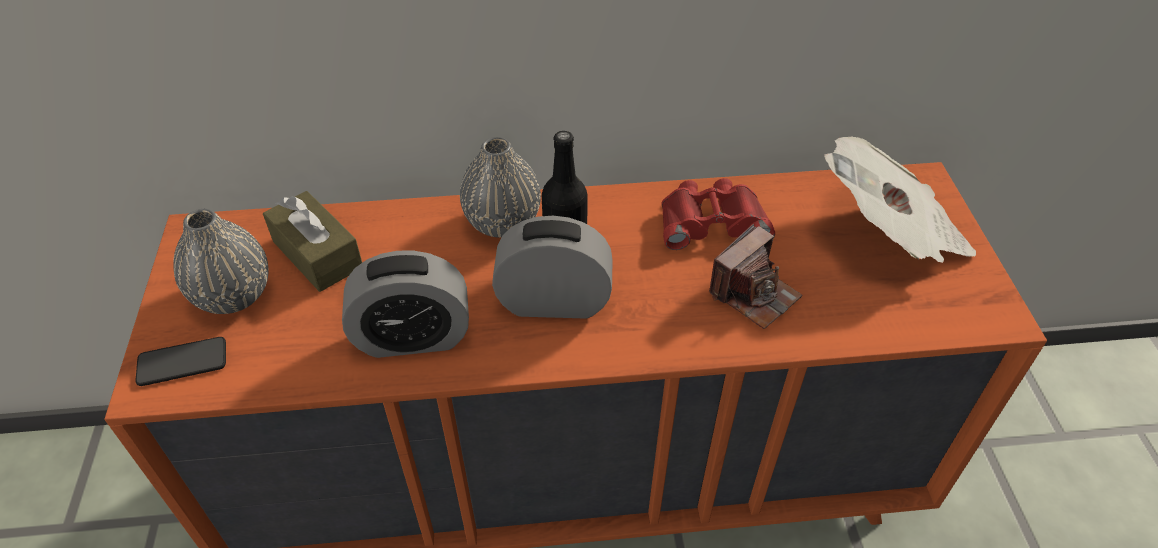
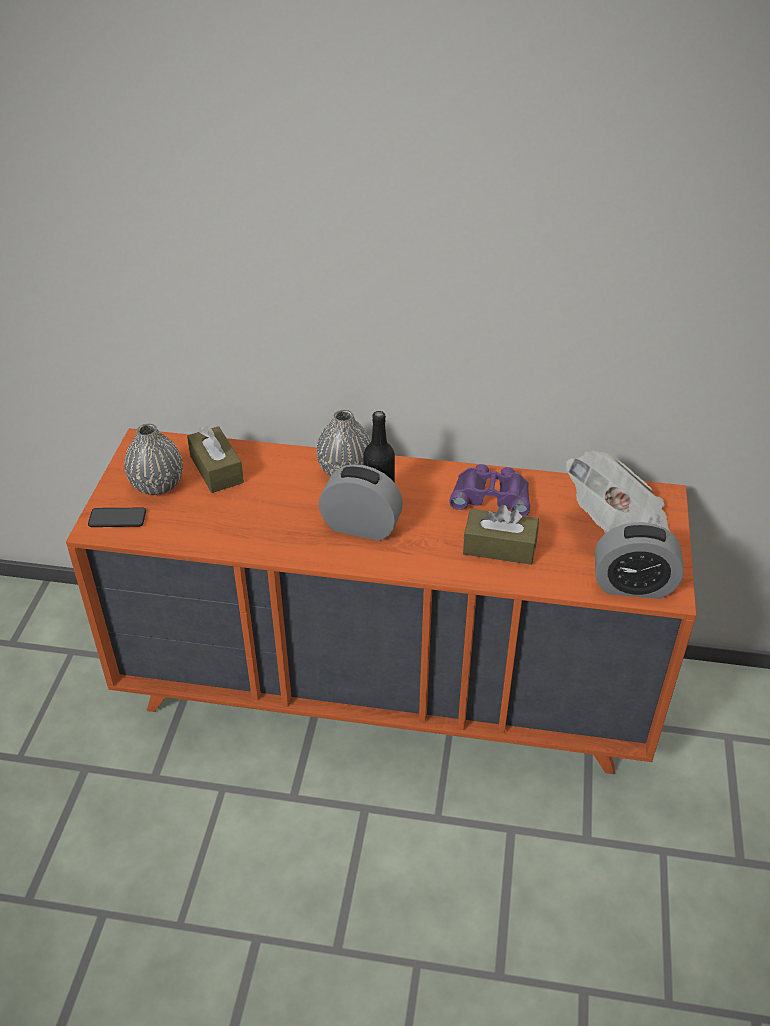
camera: 15 degrees right, 5 degrees down
alarm clock [342,251,469,358] -> alarm clock moved to [595,522,684,599]
red binoculars [661,178,775,250] -> purple binoculars [449,464,530,516]
camera [709,224,802,329] -> brown tissue box [463,505,539,565]

